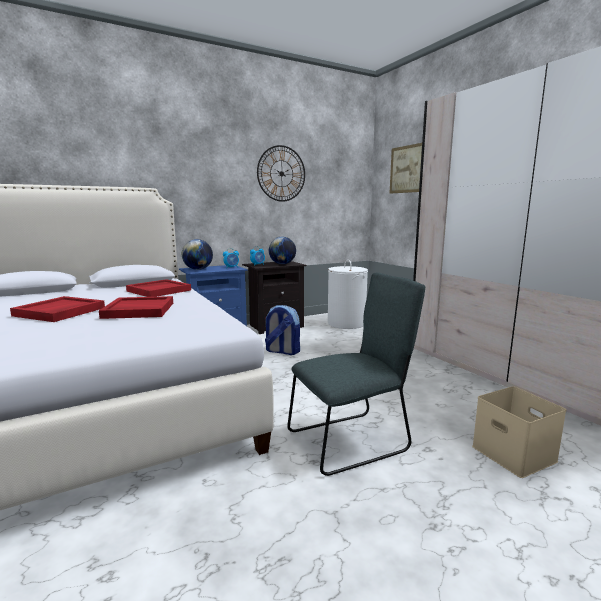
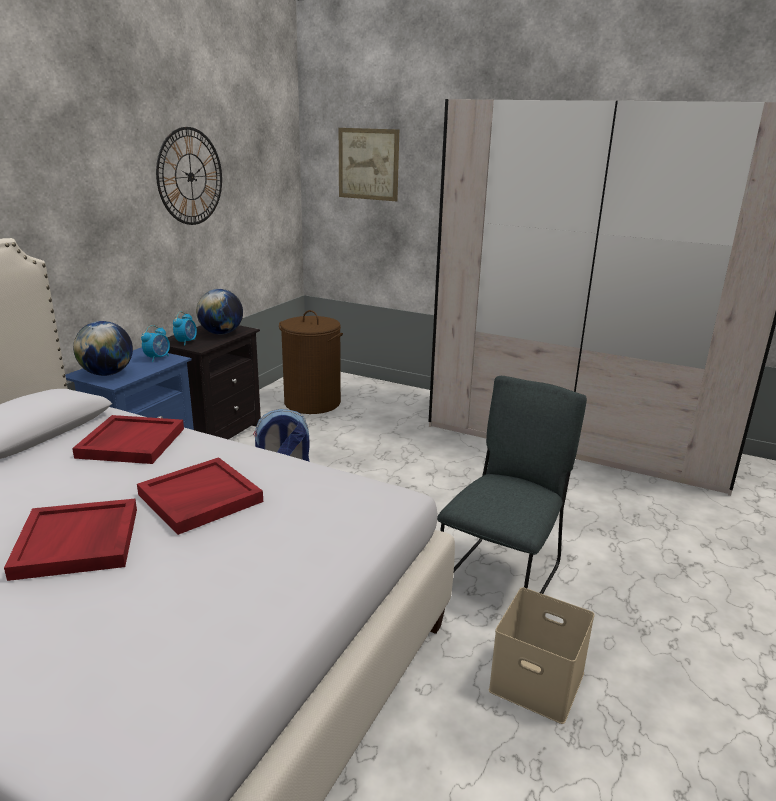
camera: 35 degrees left, 10 degrees up
white laundry basket [328,260,368,329] -> brown laundry basket [279,310,343,414]
beige storage box [472,386,567,478] -> beige storage box moved to [489,587,595,724]

